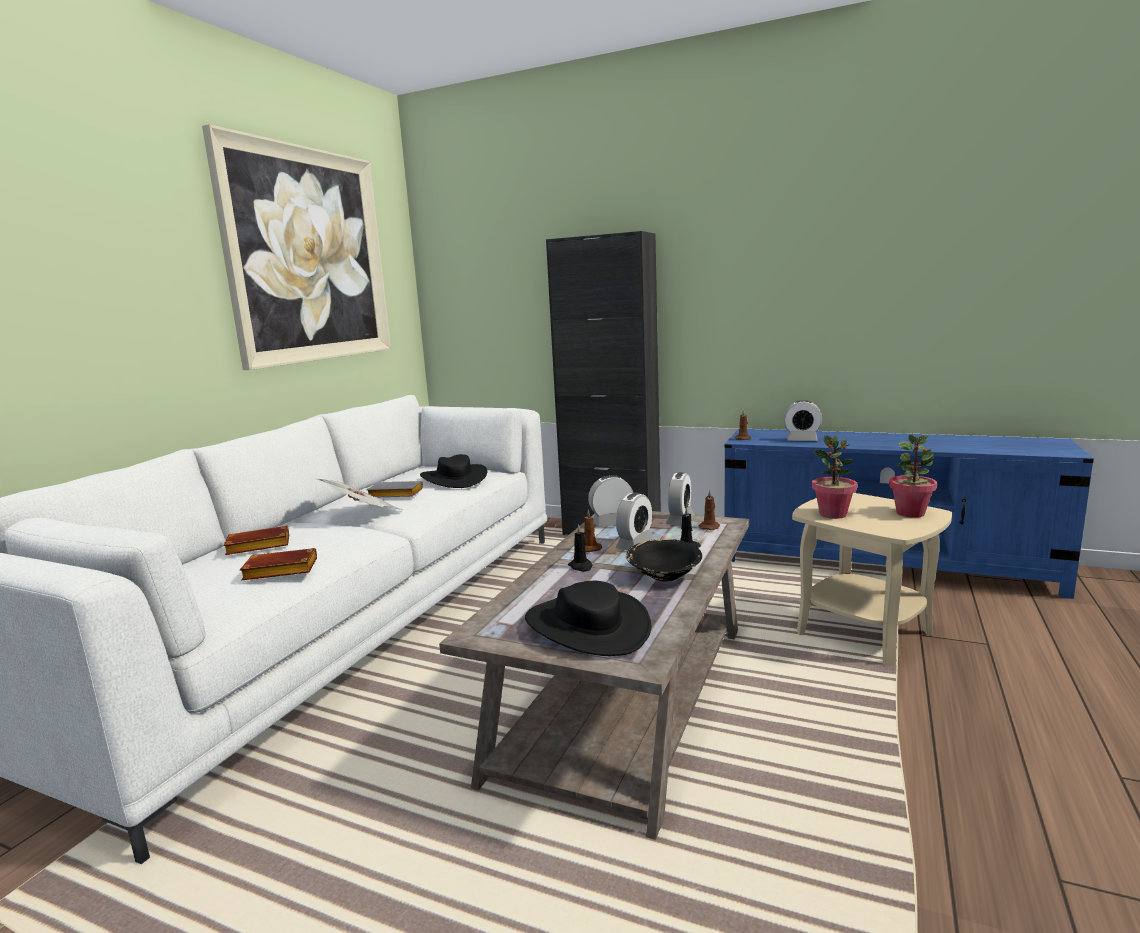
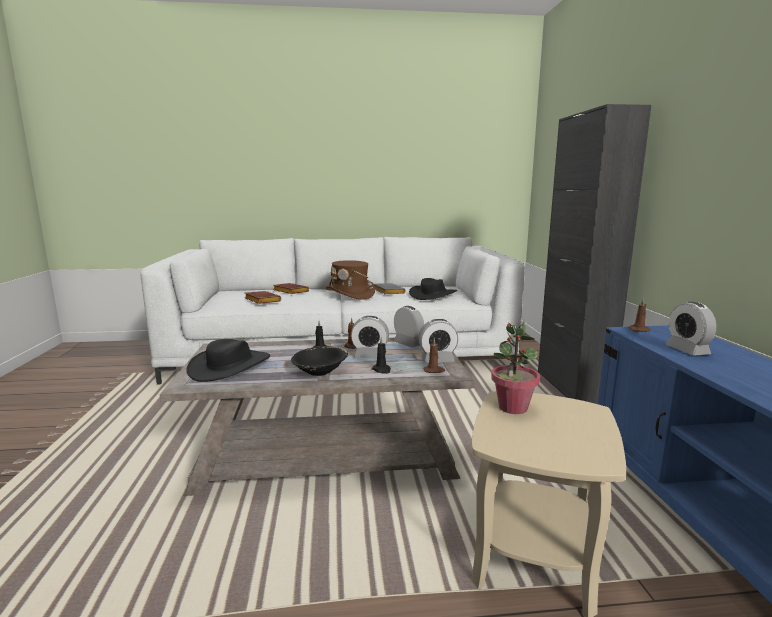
camera: 60 degrees right, 0 degrees up
picture [202,124,391,370] -> none
newspaper [317,479,401,509] -> brown hat [326,260,375,300]
potted plant [889,435,937,518] -> none

